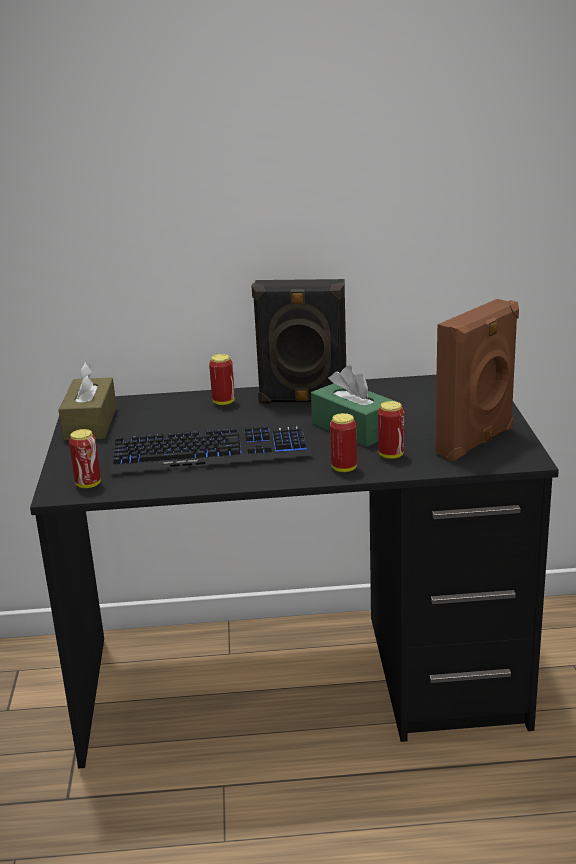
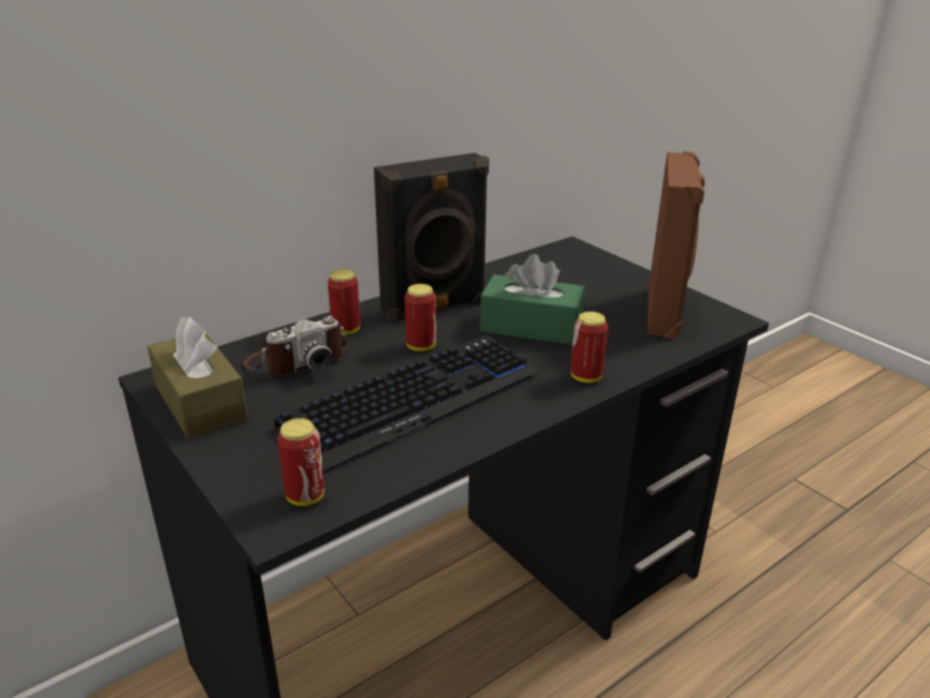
camera: 35 degrees left, 5 degrees up
can [378,401,404,459] -> can moved to [405,284,436,351]
none -> camera [243,316,348,376]

